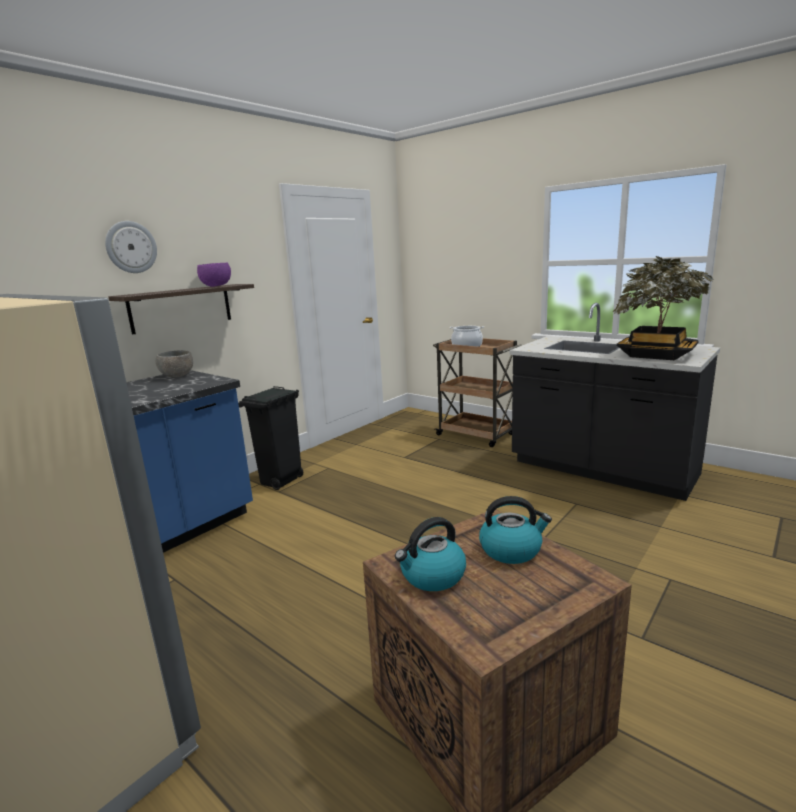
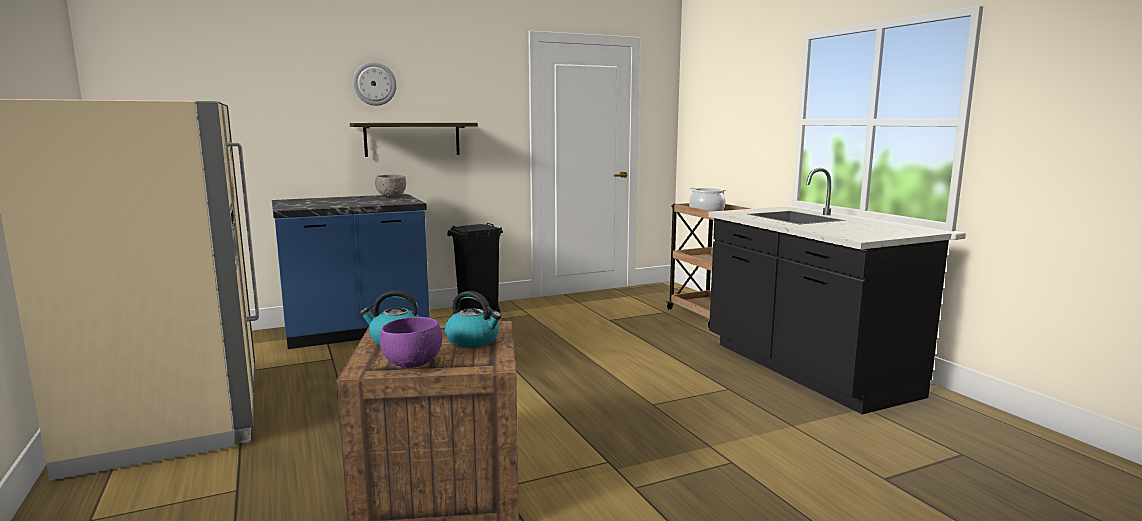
camera: 25 degrees right, 5 degrees down
purple bowl [197,262,231,287] -> purple bowl moved to [380,317,442,368]
potted plant [613,256,714,360] -> none

